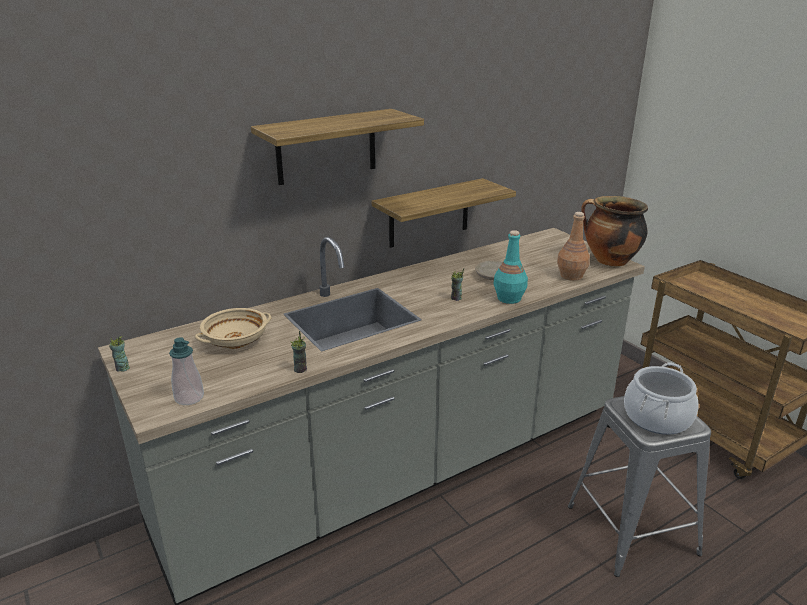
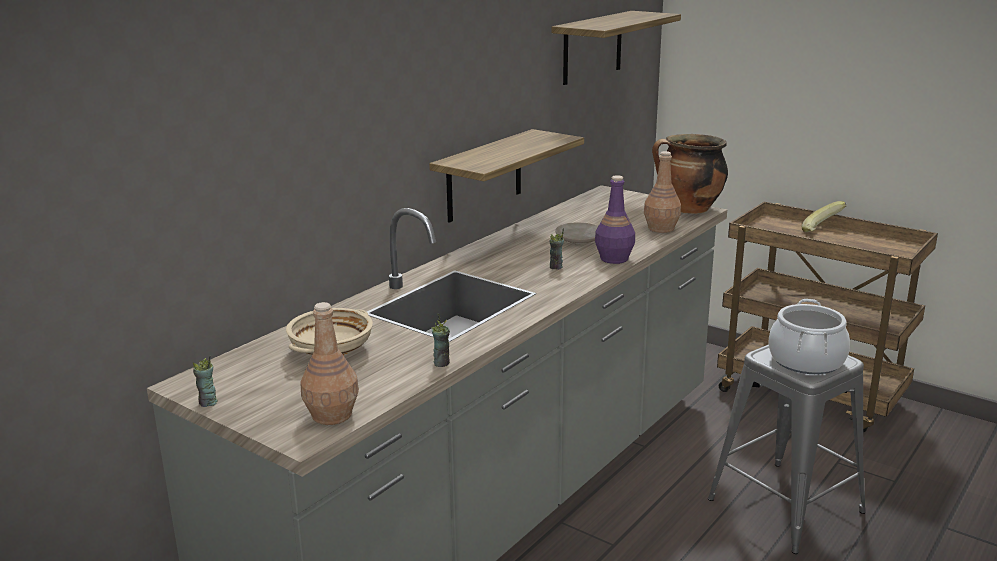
camera: 20 degrees left, 5 degrees down
soap dispenser [169,337,204,405] -> brown bottle [300,302,359,425]
shelf [251,109,424,185] -> shelf moved to [551,11,681,85]
turquoise bottle [493,230,528,304] -> purple bottle [595,175,635,264]
none -> banana [801,201,846,232]

